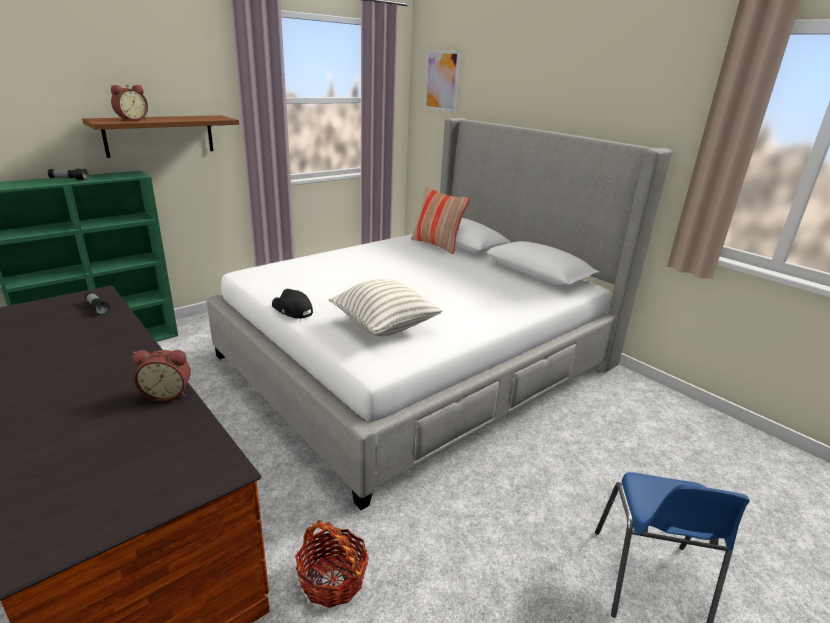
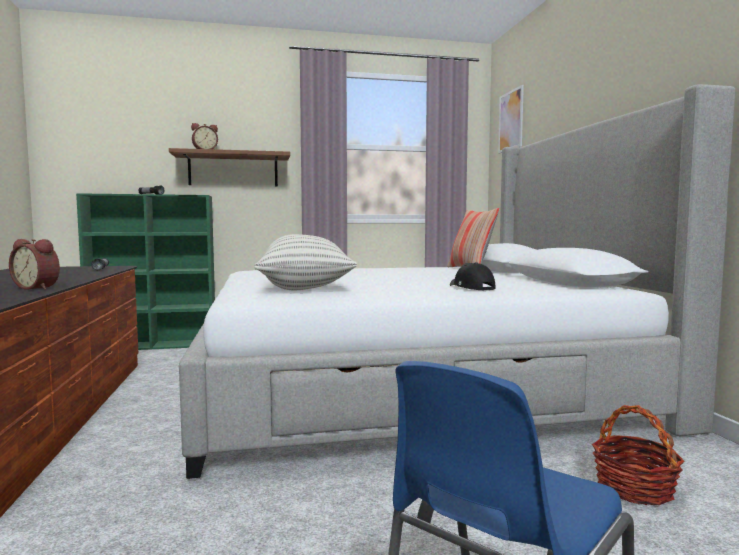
camera: 30 degrees right, 20 degrees down
black cap [272,289,313,319] -> black cap moved to [450,262,496,290]
basket [295,520,369,608] -> basket moved to [592,405,685,505]

